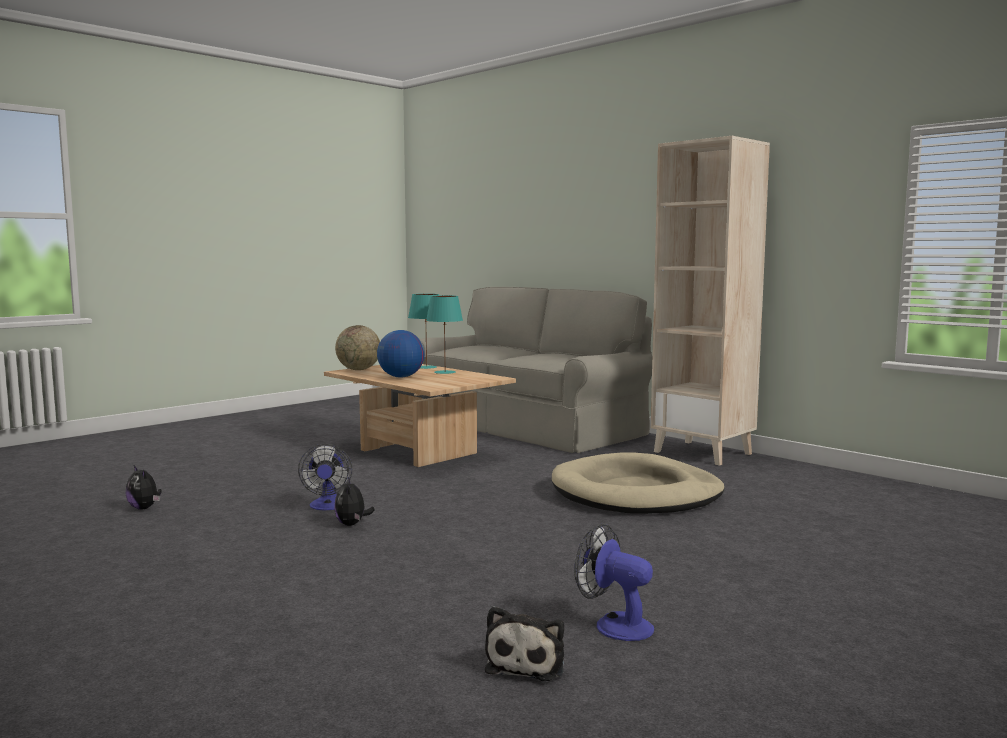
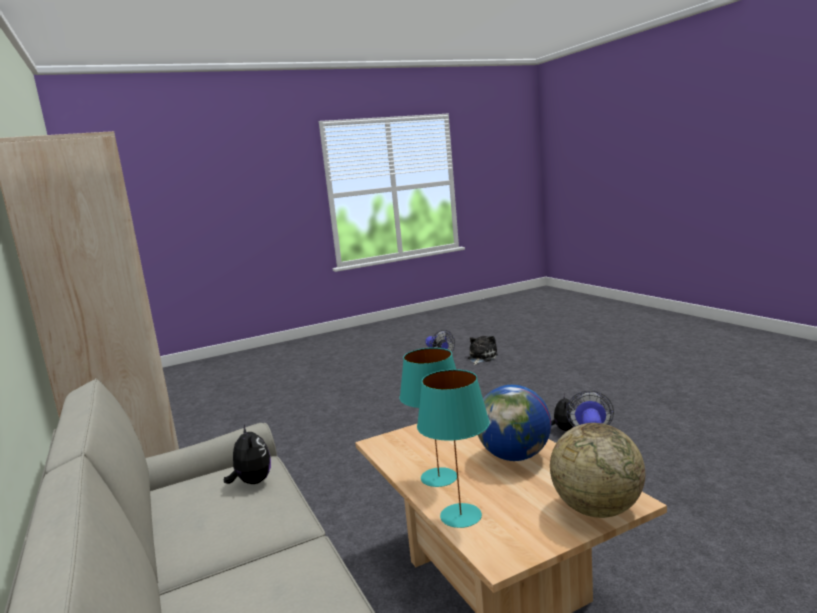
camera: 160 degrees left, 5 degrees up
plush toy [126,466,162,510] -> plush toy moved to [224,424,271,484]
beige dog bed [552,452,724,514] -> none

